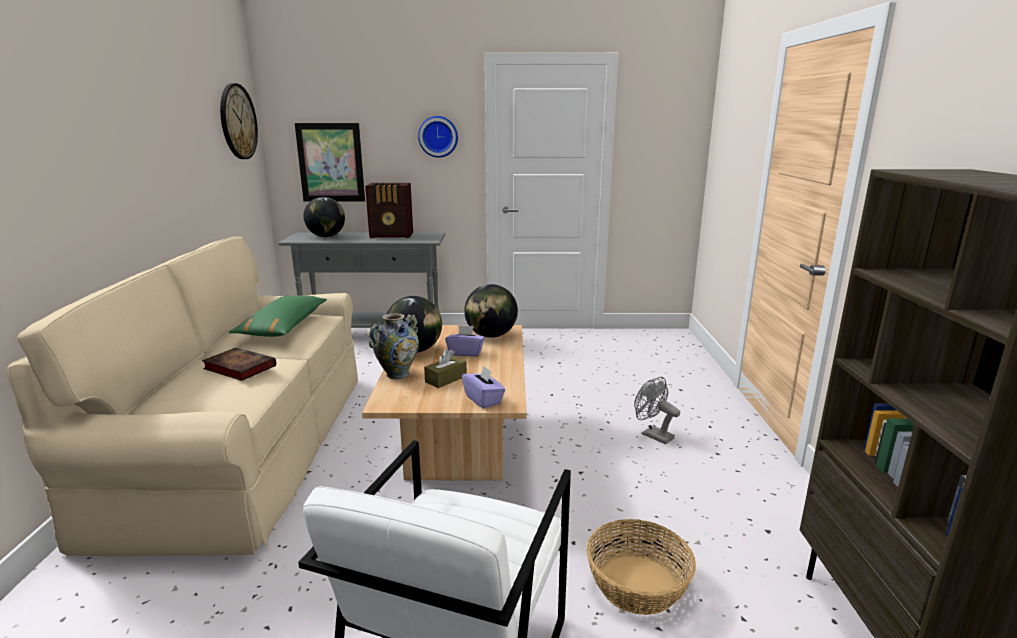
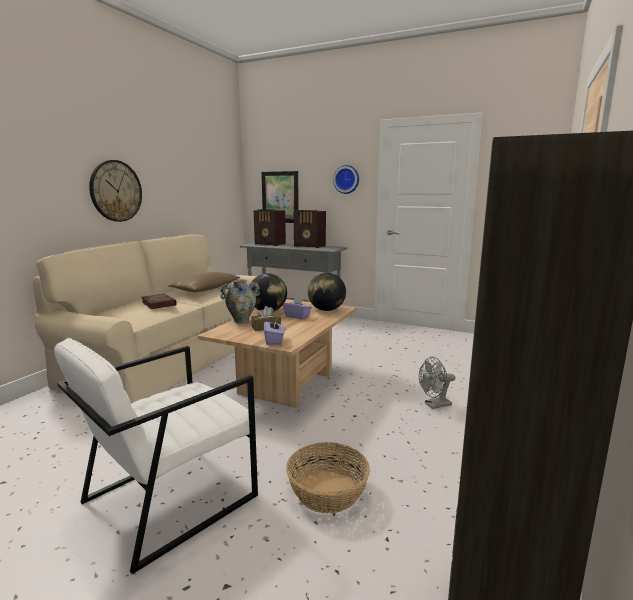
camera: 25 degrees right, 5 degrees down
wall clock [220,83,258,159] -> wall clock moved to [89,160,142,222]
green pillow [228,295,327,337] -> brown pillow [168,272,241,292]
globe [303,197,345,237] -> radio [254,209,286,246]
grey fan [634,377,680,444] -> grey fan turned 90 degrees counterclockwise [419,357,455,409]

